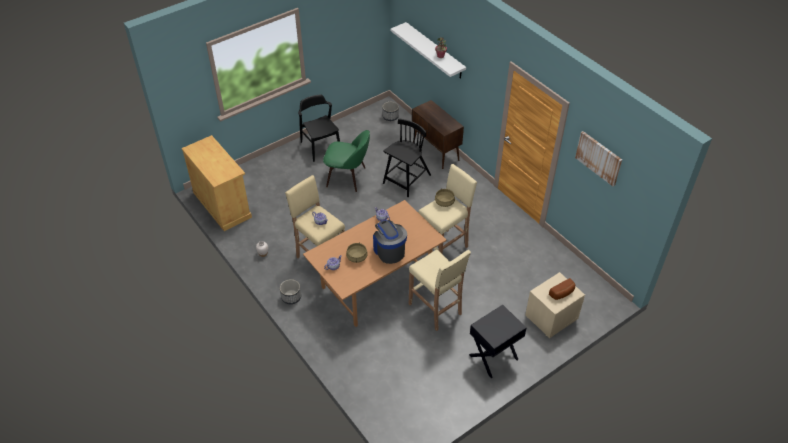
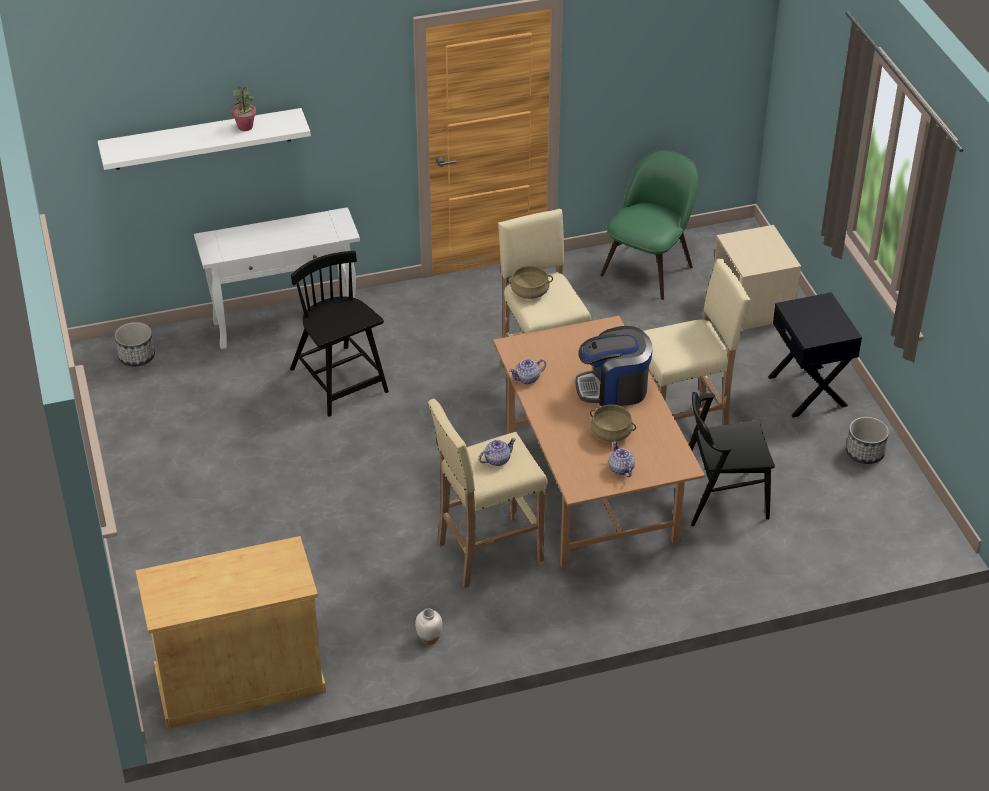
camera: 70 degrees left, 5 degrees down
planter [280,279,301,304] -> planter moved to [846,417,889,464]
black chair [298,94,340,162] -> black chair moved to [689,392,775,526]
green chair [323,130,370,192] -> green chair moved to [600,150,698,300]
brown cabinet [412,100,464,169] -> white console table [194,207,360,349]
bread [549,278,575,300] -> none
picture [575,131,622,187] -> none

